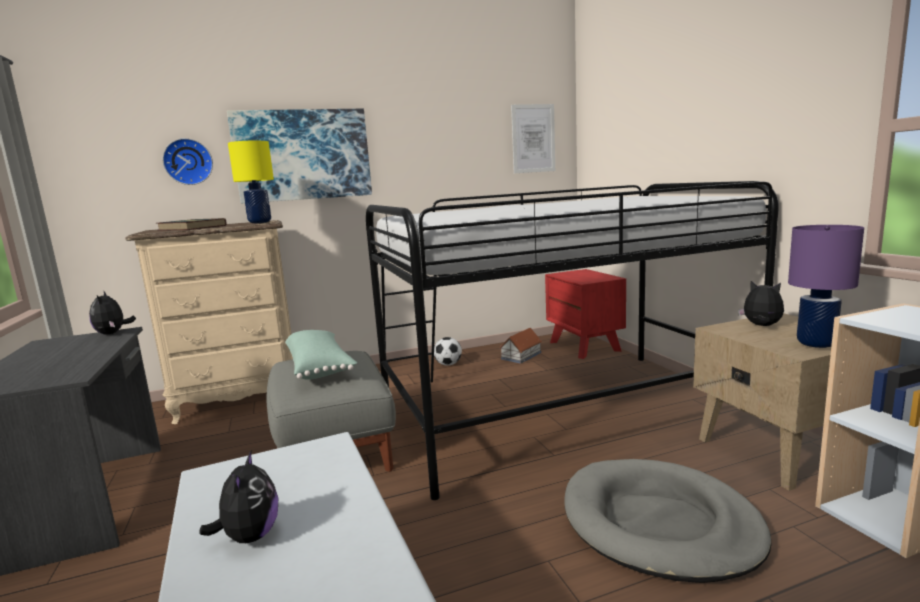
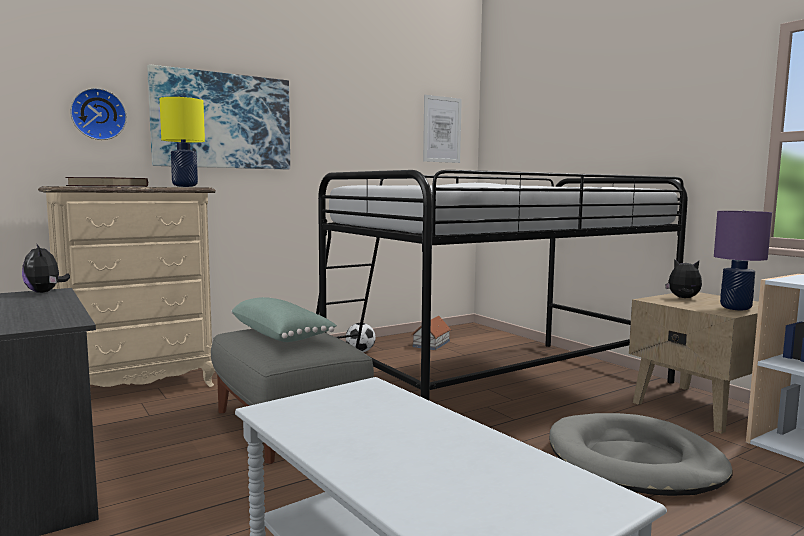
camera: 15 degrees left, 5 degrees down
plush toy [199,451,278,543] -> none
red nightstand [545,269,626,359] -> none

